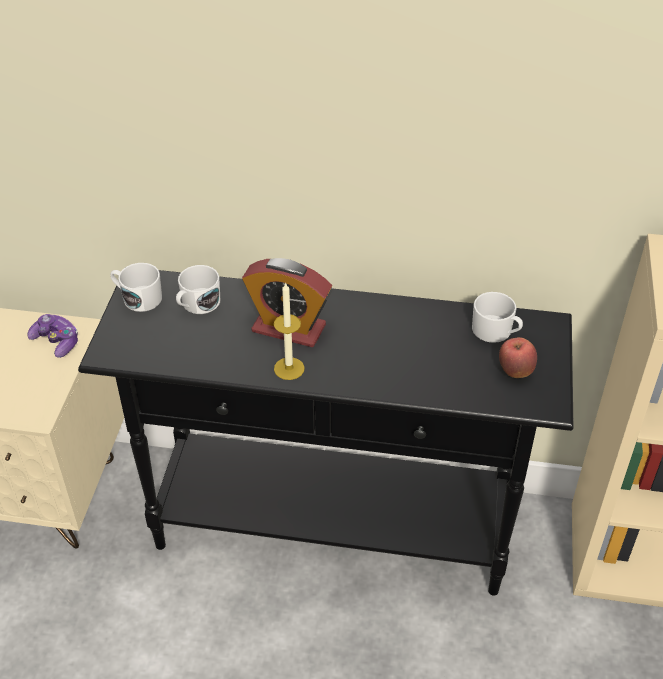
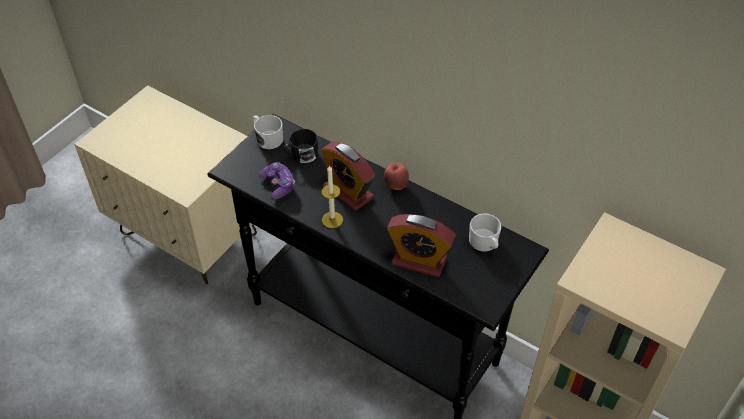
camera: 25 degrees right, 5 degrees up
game controller [27,314,78,358] -> game controller moved to [259,162,295,199]
white mug [176,265,220,314] -> black mug [283,129,318,163]
apple [499,337,537,378] -> apple moved to [384,162,409,190]
none -> alarm clock [387,214,456,277]

